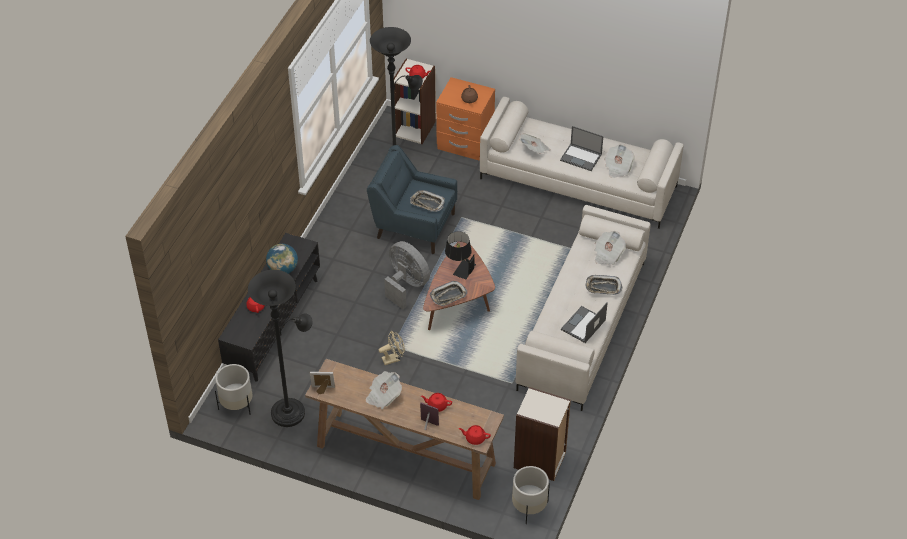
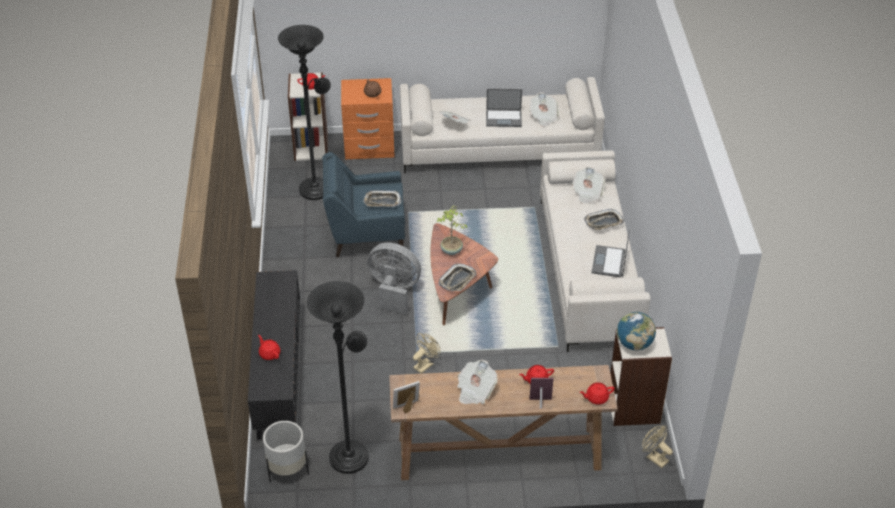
camera: 25 degrees left, 5 degrees down
globe [266,244,298,274] -> globe moved to [617,312,656,350]
black table lamp [445,231,476,279] -> potted plant [436,205,467,255]
white planter [512,466,550,524] -> beige fan [642,426,673,468]

